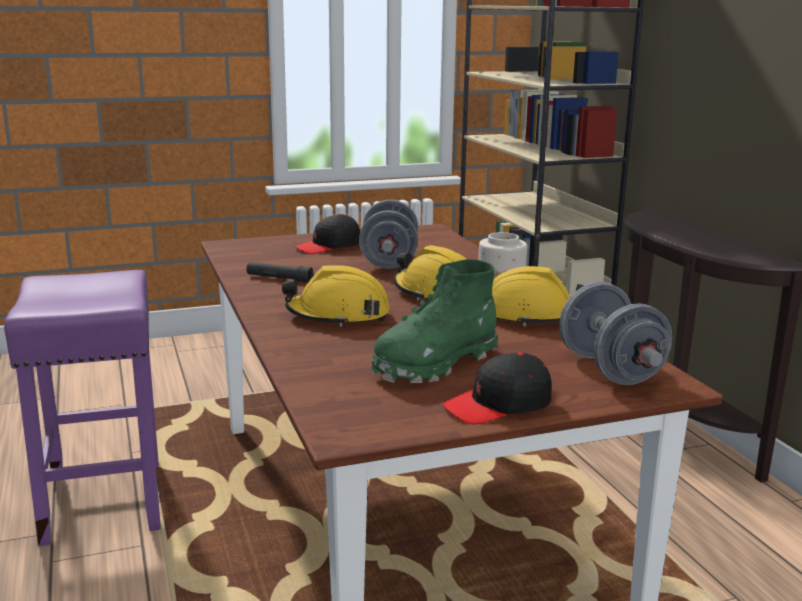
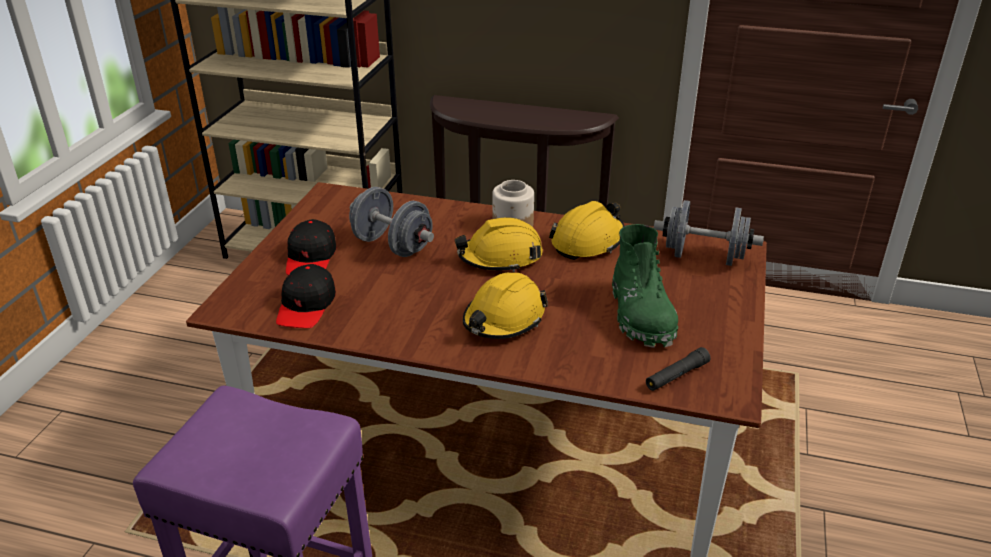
camera: 55 degrees left, 15 degrees up
black flashlight [246,262,313,282] -> black flashlight moved to [646,347,710,391]
black cap [443,353,551,424] -> black cap moved to [276,264,336,328]

